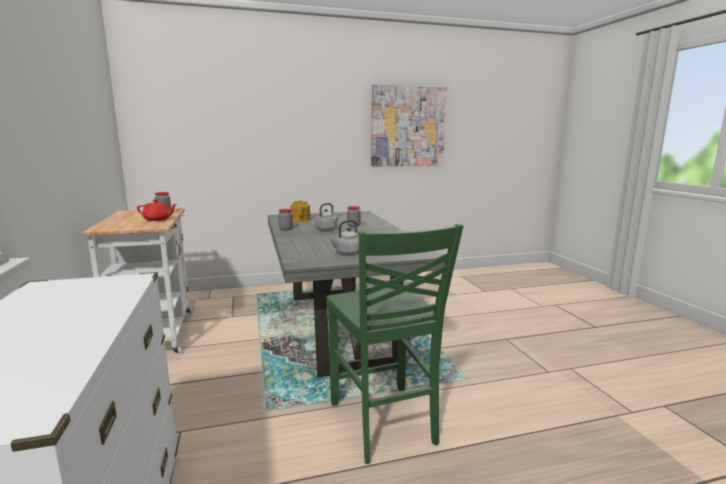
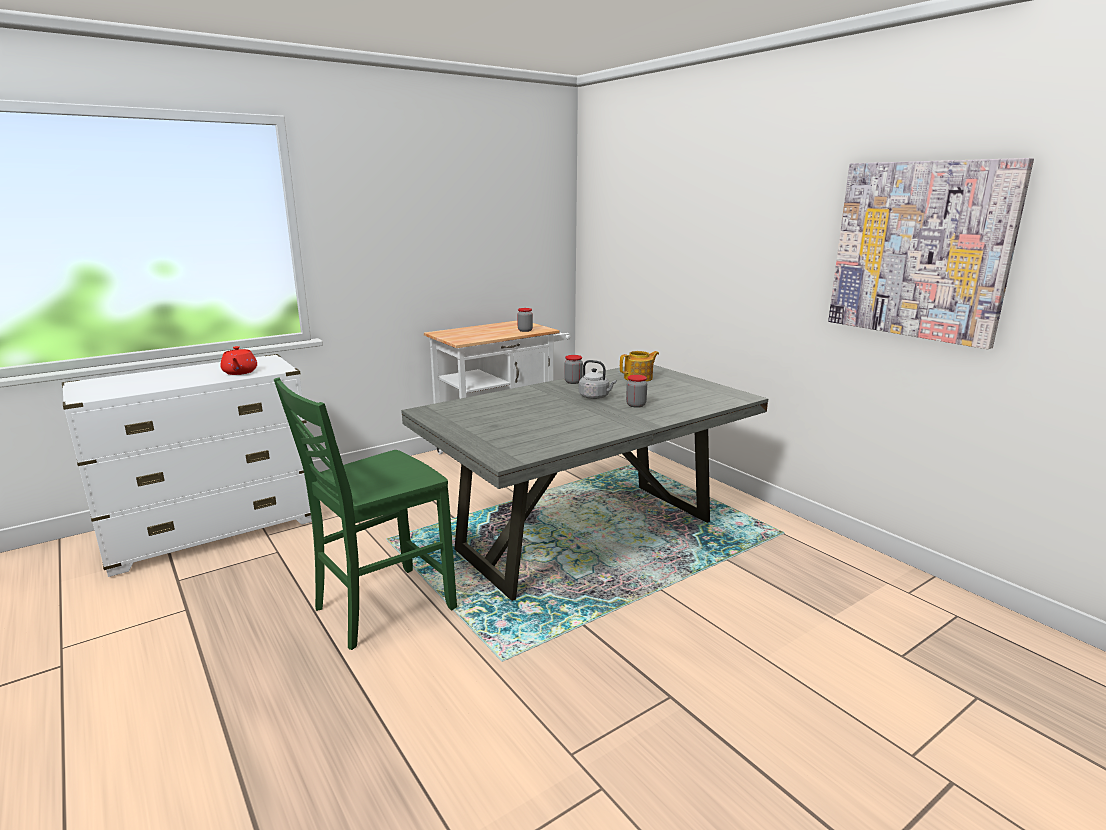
camera: 70 degrees right, 5 degrees up
red teapot [137,200,177,221] -> red teapot moved to [220,346,257,375]
grey kettle [328,220,359,255] -> none

